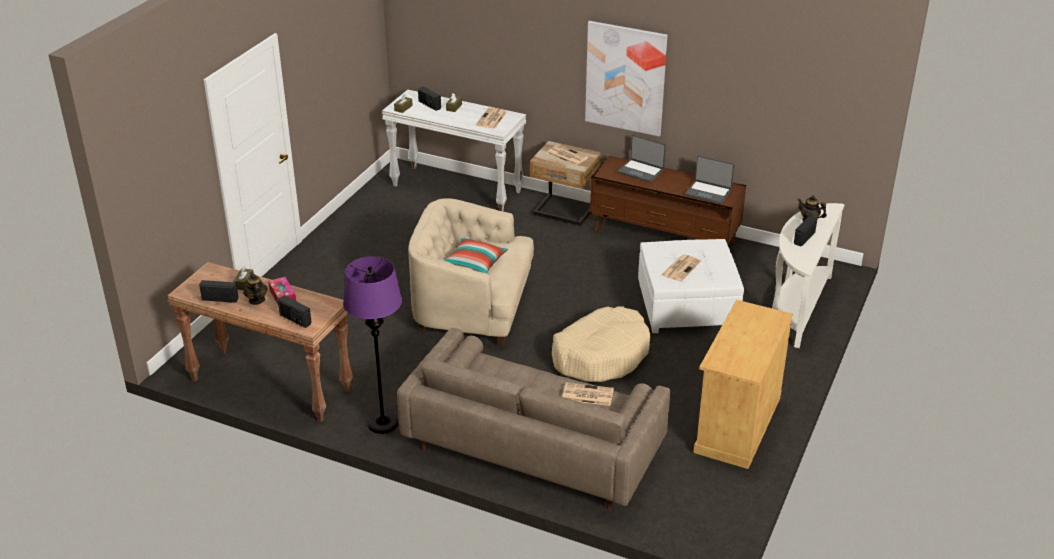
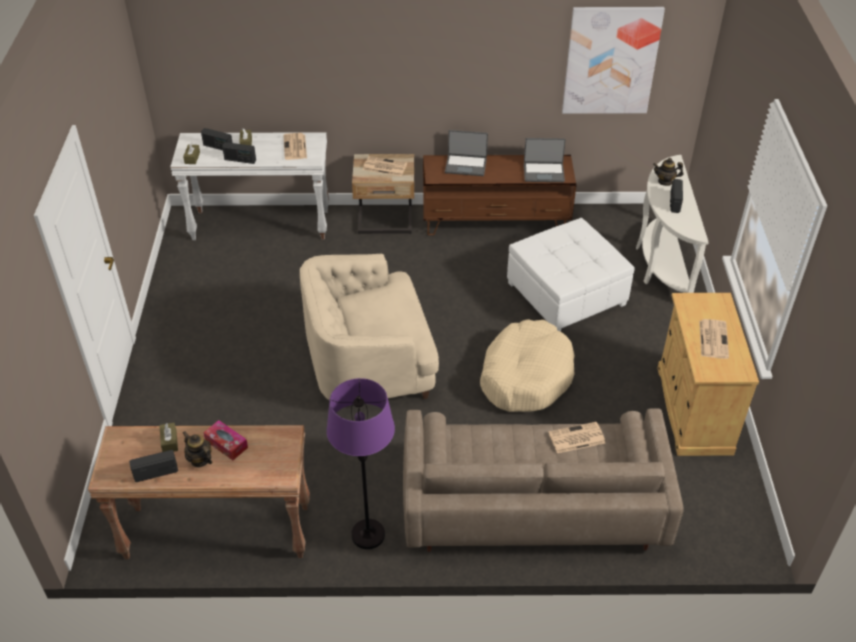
camera: 25 degrees left, 10 degrees up
radio [278,296,312,328] -> radio moved to [222,142,256,164]
pillow [444,238,508,274] -> none
picture [585,21,668,136] -> picture moved to [562,7,665,114]
newspaper [662,254,701,282] -> newspaper moved to [699,319,729,359]

